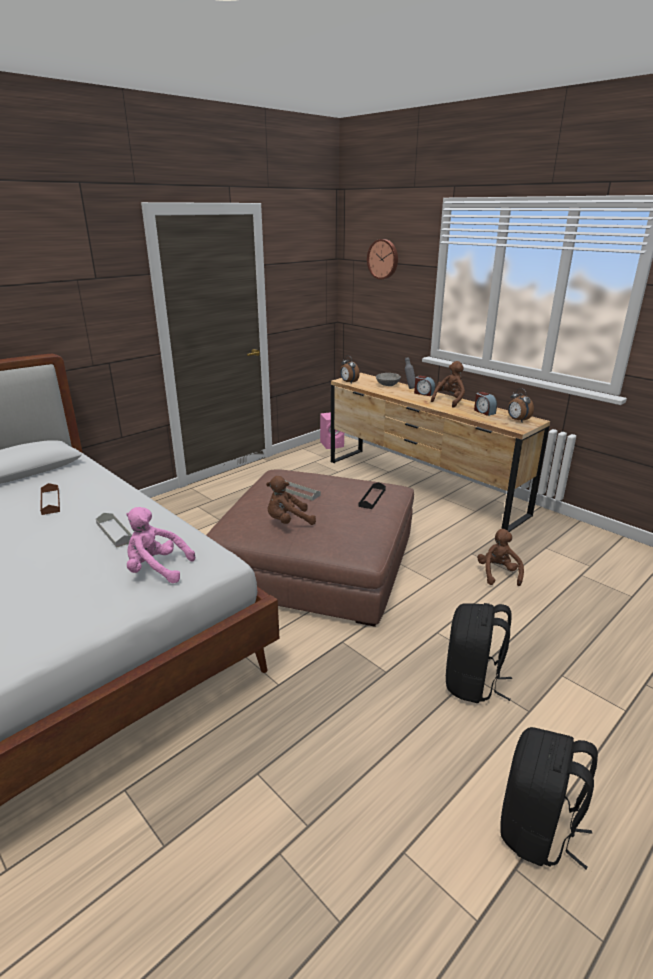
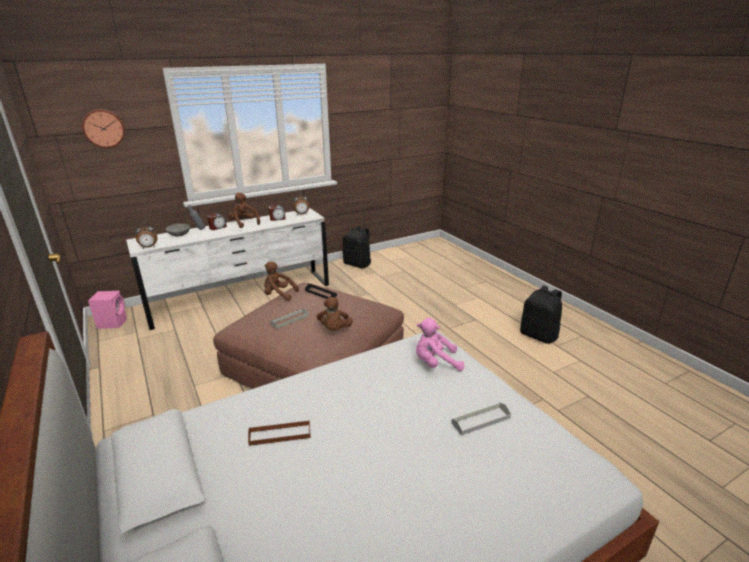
camera: 75 degrees left, 0 degrees up
grey tray [96,513,132,548] -> grey tray moved to [451,403,511,435]
pink plush toy [126,507,195,583] -> pink plush toy turned 60 degrees clockwise [416,318,464,371]
brown dresser [331,373,550,532] -> white dresser [126,208,329,330]
black backpack [446,603,512,703] -> black backpack moved to [343,226,372,268]
brown plush toy [477,529,524,586] -> brown plush toy moved to [264,262,299,301]

